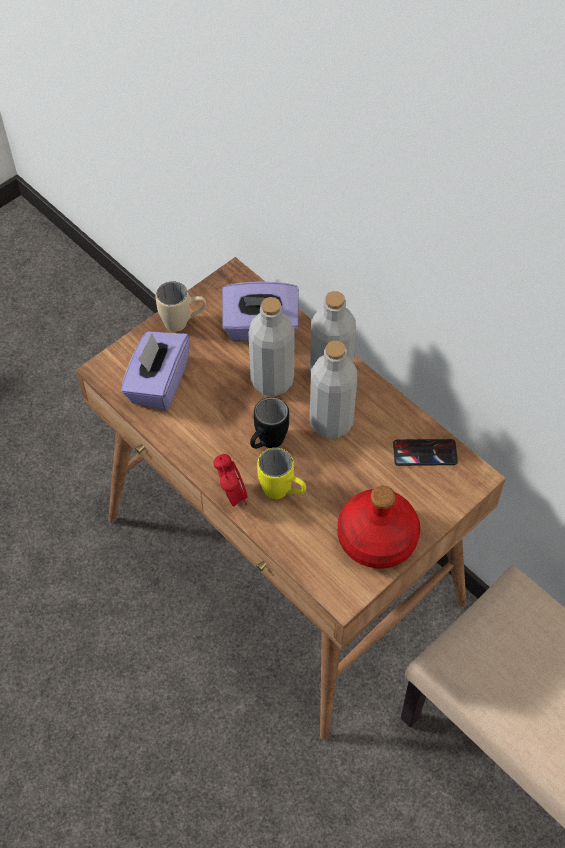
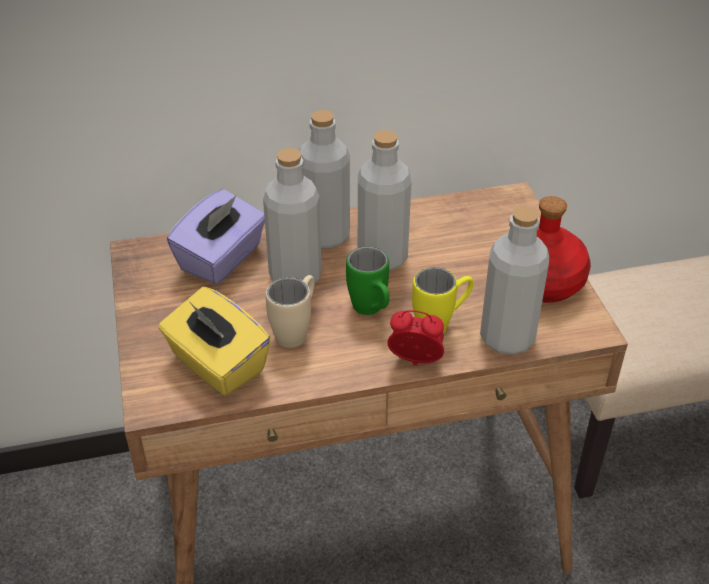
camera: 60 degrees left, 15 degrees down
purple tissue box [121,331,190,411] -> yellow tissue box [158,287,271,396]
beige mug [155,281,206,332] -> beige mug moved to [266,275,315,348]
black mug [250,397,289,449] -> green mug [346,246,390,315]
phone [393,439,458,466] -> none
none -> grey bottle [480,206,549,355]

